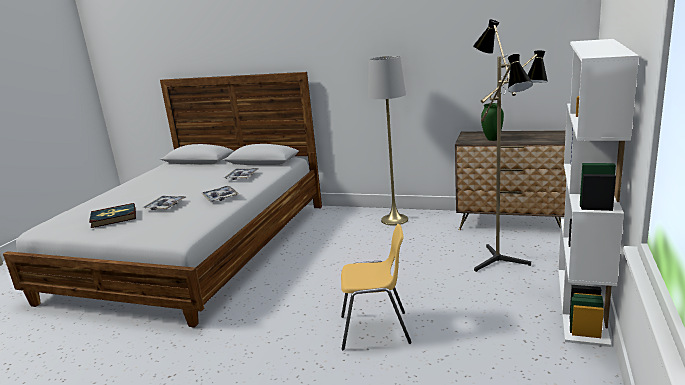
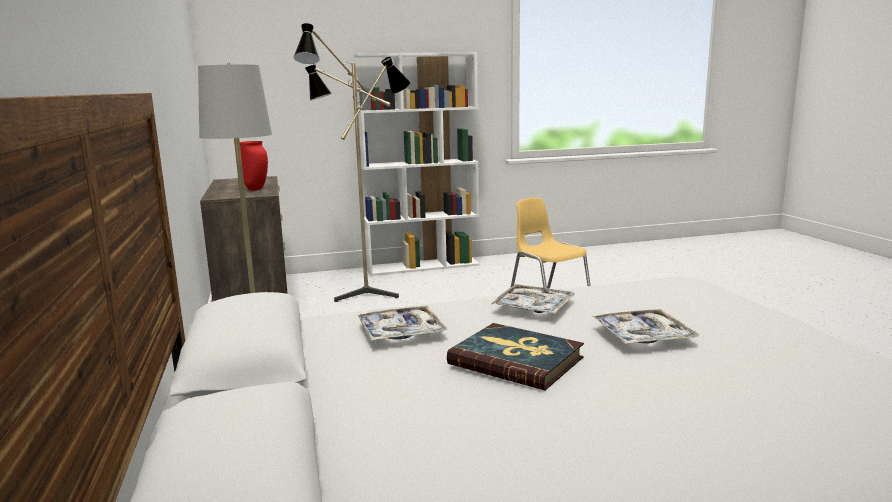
camera: 125 degrees left, 5 degrees down
book [89,203,136,228] -> book moved to [447,323,584,390]
green vase [481,103,504,141] -> red vase [240,141,268,191]

